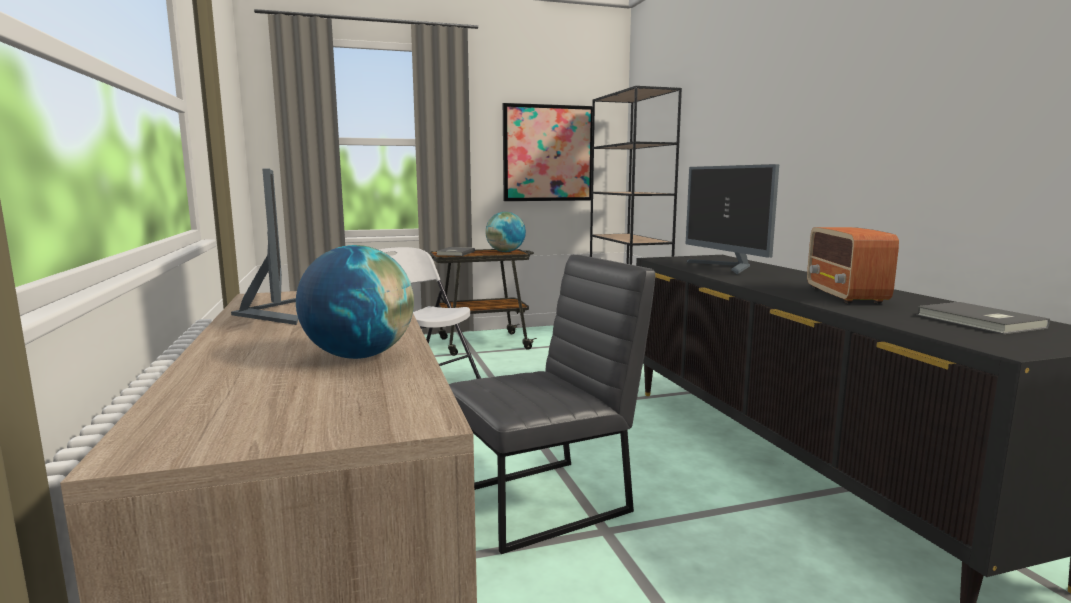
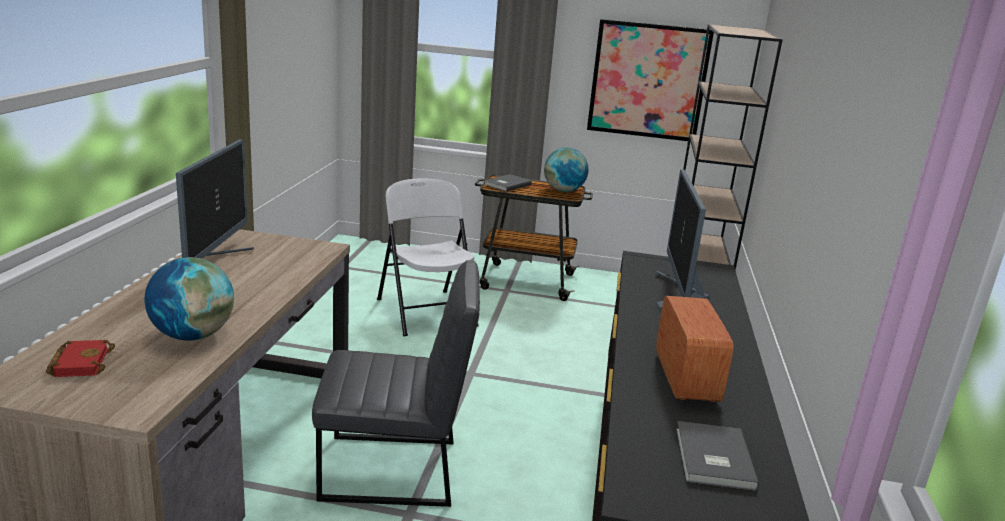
camera: 25 degrees right, 10 degrees up
radio [807,227,899,304] -> radio turned 150 degrees clockwise [656,296,733,403]
none -> red book [46,340,115,377]

